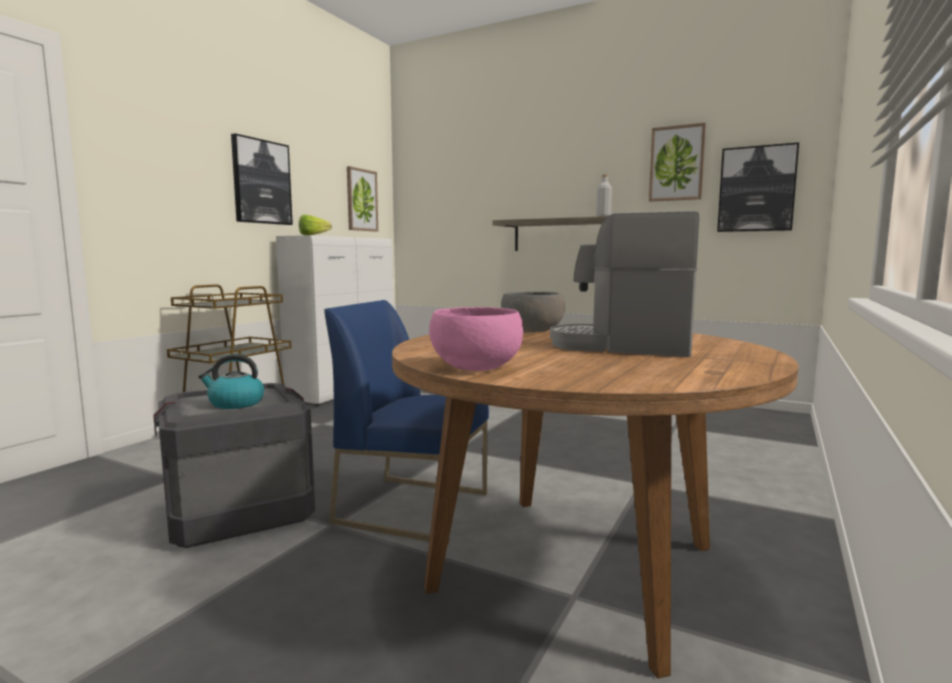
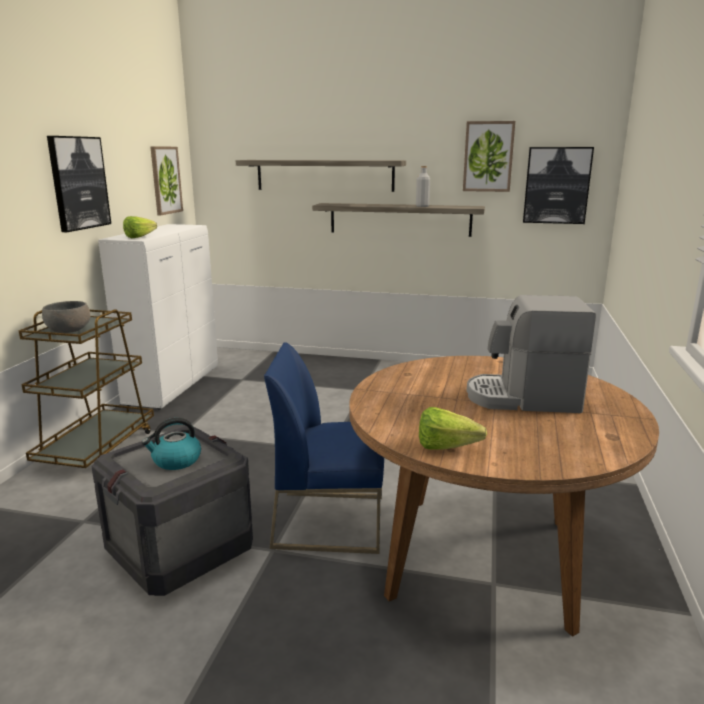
camera: 15 degrees left, 10 degrees up
pink bowl [429,307,523,371] -> lettuce [419,407,487,450]
grey bowl [501,292,565,332] -> grey bowl moved to [42,301,90,333]
none -> shelf [236,160,406,192]

